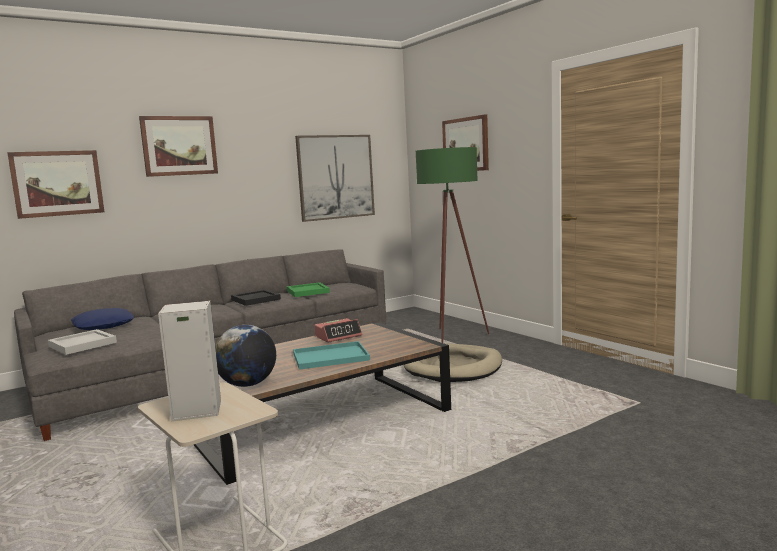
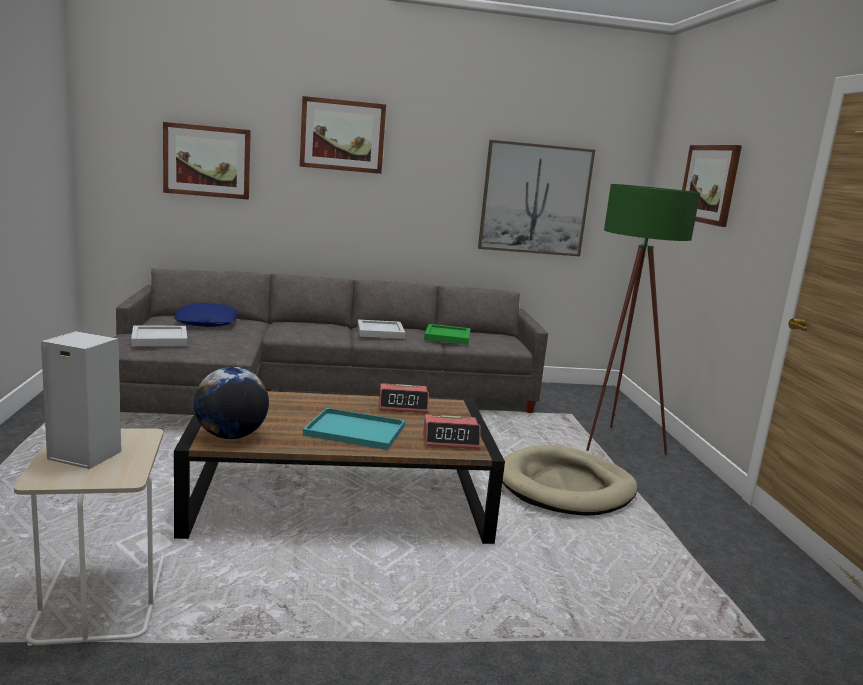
camera: 25 degrees right, 5 degrees up
black tray [231,290,281,306] -> white tray [357,320,405,339]
none -> alarm clock [423,414,481,449]

